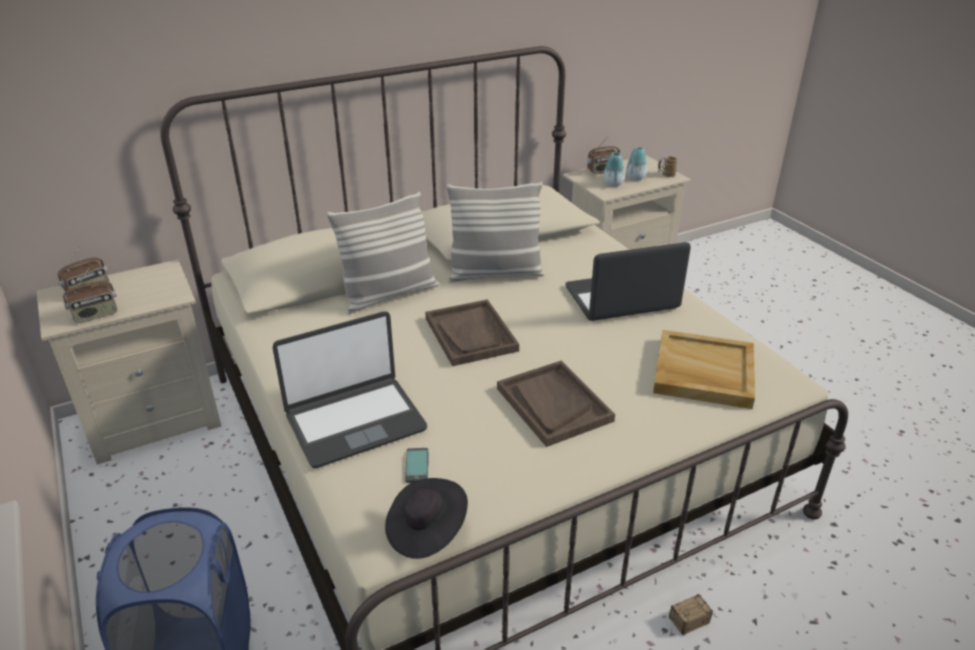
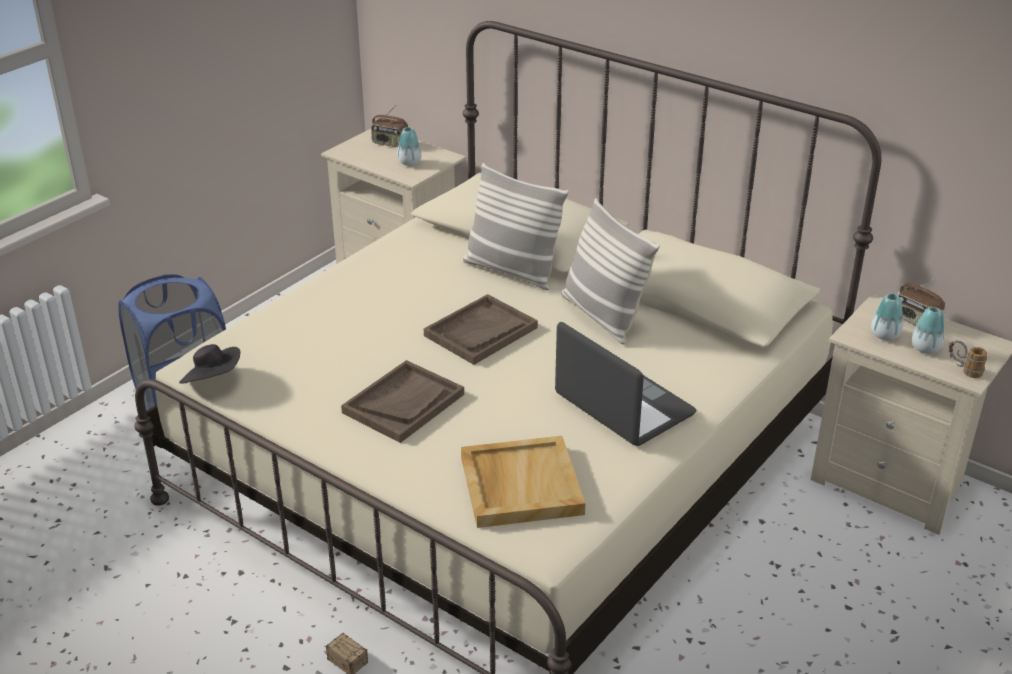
camera: 65 degrees right, 0 degrees up
radio [63,268,117,323] -> none
laptop [273,311,427,468] -> none
phone [405,448,429,483] -> none
none -> vase [397,127,422,166]

